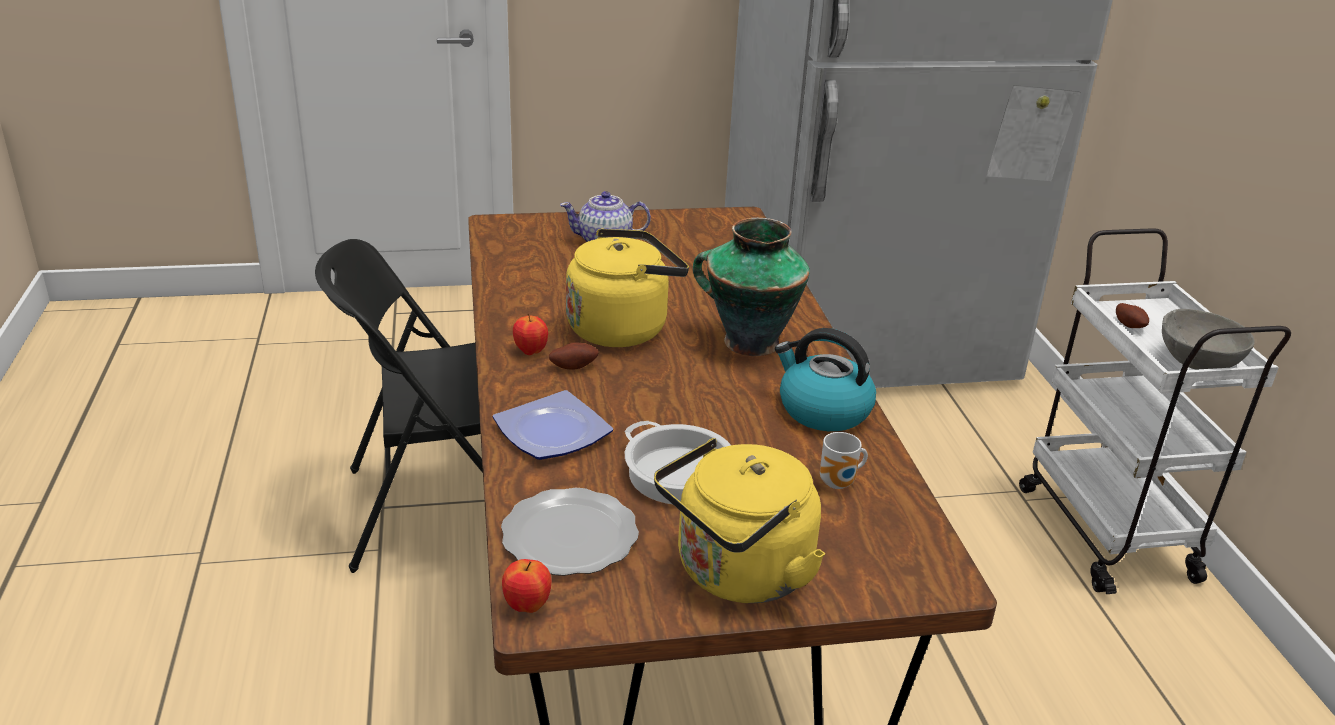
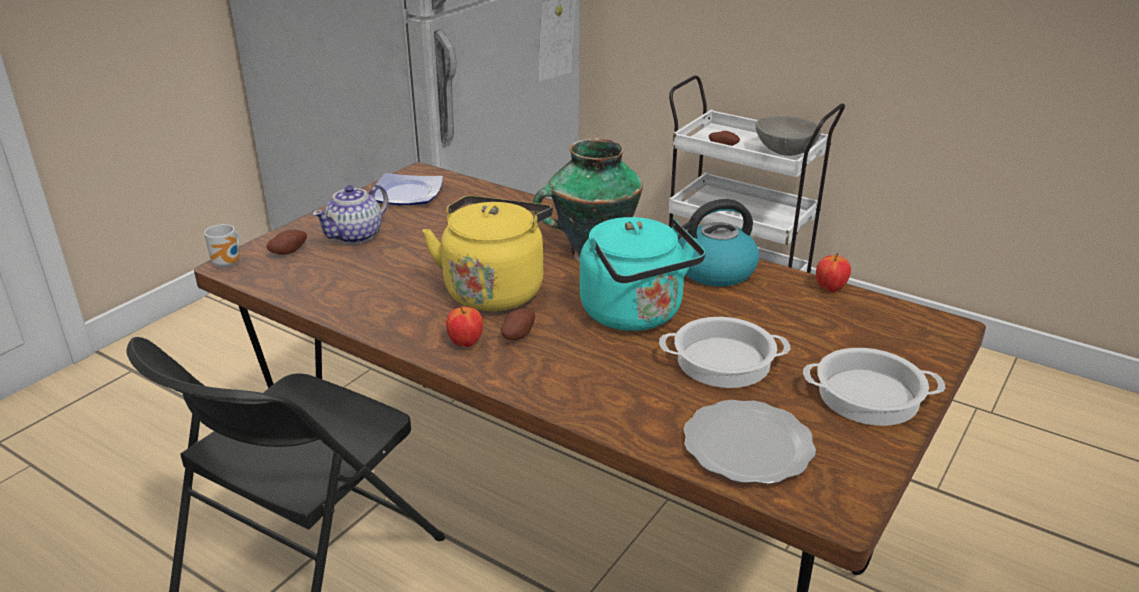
camera: 45 degrees left, 0 degrees up
plate [493,390,613,460] -> plate moved to [374,173,443,205]
apple [502,559,551,613] -> apple moved to [816,253,851,292]
yellow kettle [654,438,825,603] -> cooking pot [803,348,945,426]
mug [820,432,868,489] -> mug moved to [204,224,240,268]
none -> potato [266,230,307,255]
none -> turquoise kettle [580,217,706,331]

